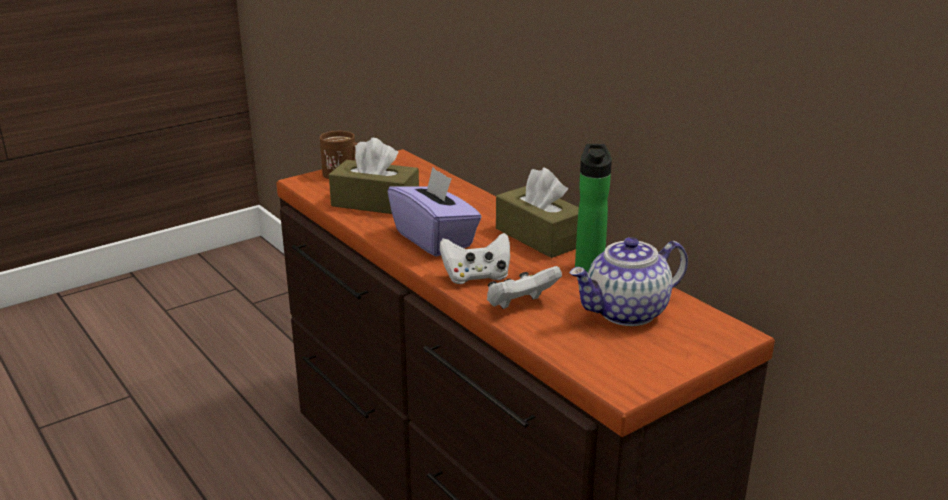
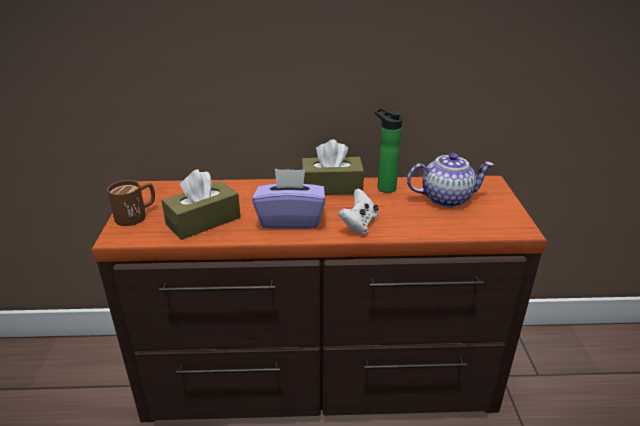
camera: 55 degrees left, 5 degrees up
white game controller [487,266,562,309] -> none
teapot [569,237,688,326] -> teapot turned 105 degrees counterclockwise [407,153,494,207]

